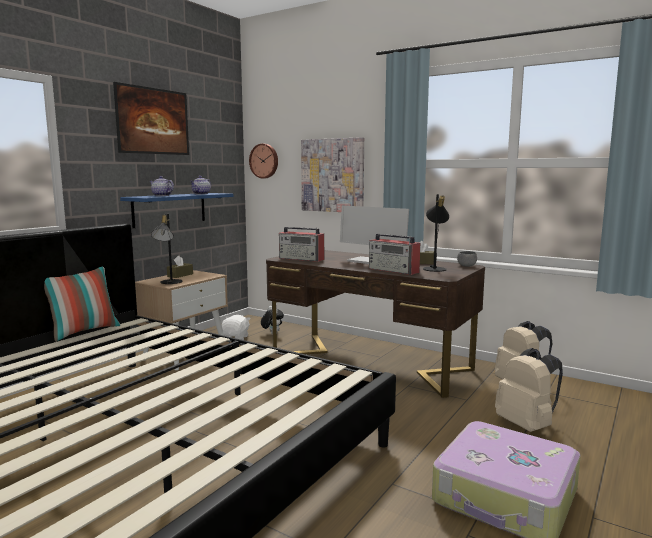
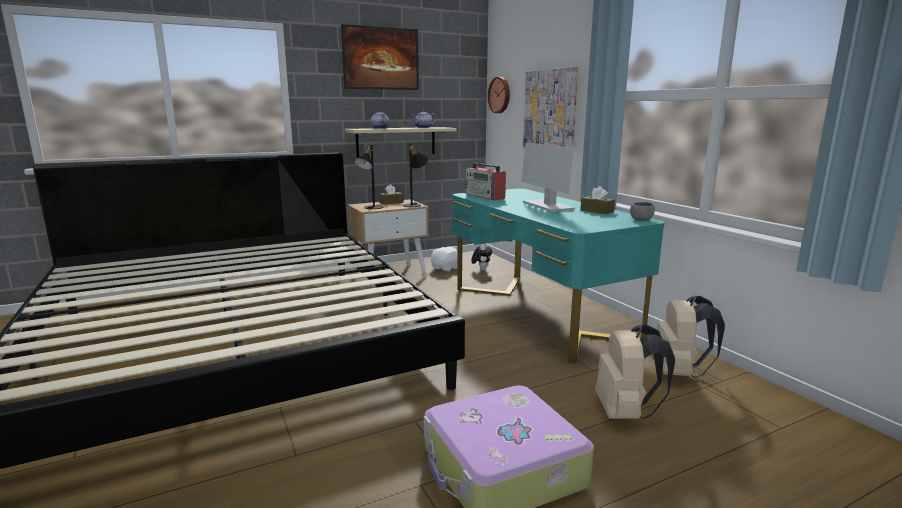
camera: 30 degrees right, 5 degrees up
pillow [44,267,121,342] -> none
blue shelf [120,193,233,228] -> beige shelf [345,127,457,157]
brown desk [266,250,485,398] -> turquoise desk [452,189,664,363]
radio [369,234,420,275] -> none
black table lamp [423,194,449,272] -> black table lamp moved to [402,144,428,207]

